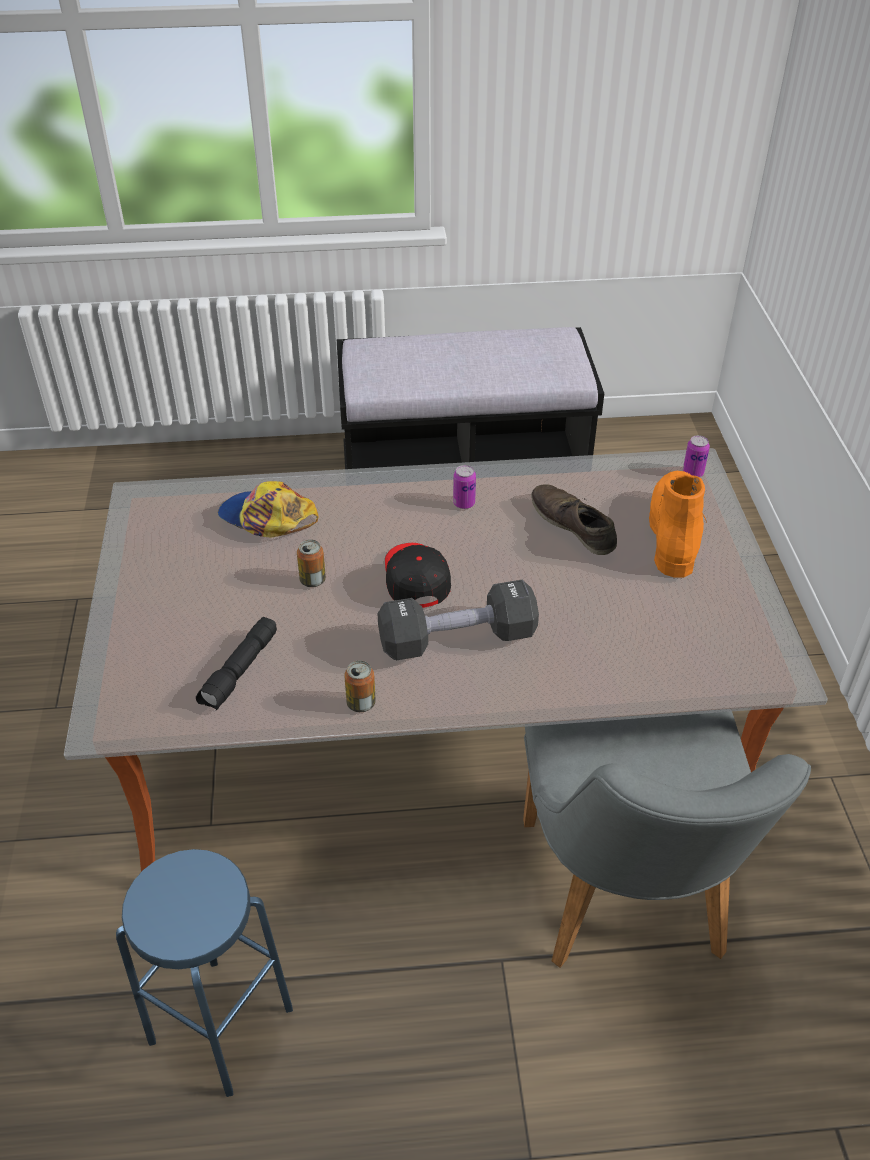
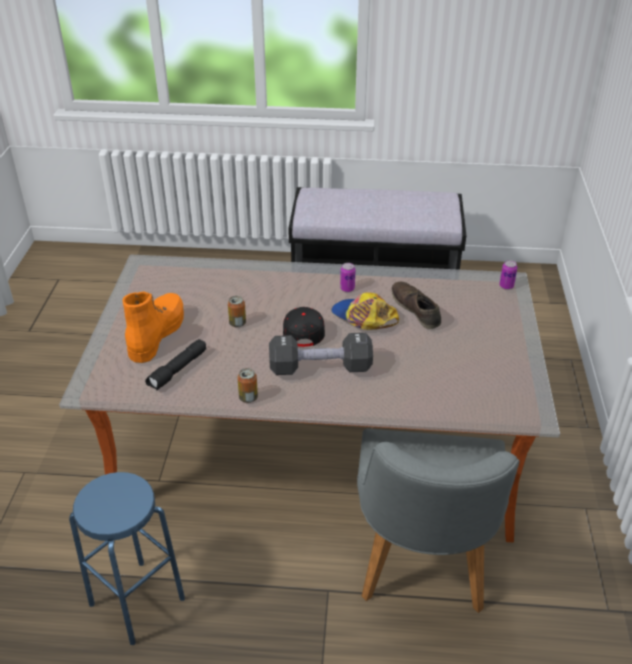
camera: 10 degrees right, 5 degrees down
cap [218,481,318,537] -> cap moved to [331,292,399,330]
orange boot [649,471,707,578] -> orange boot moved to [123,292,184,363]

